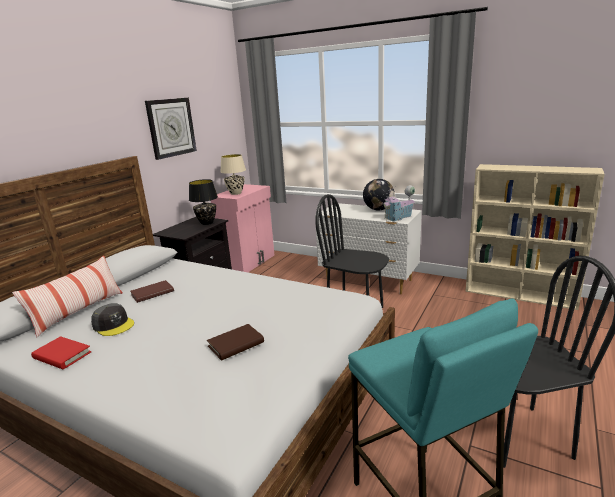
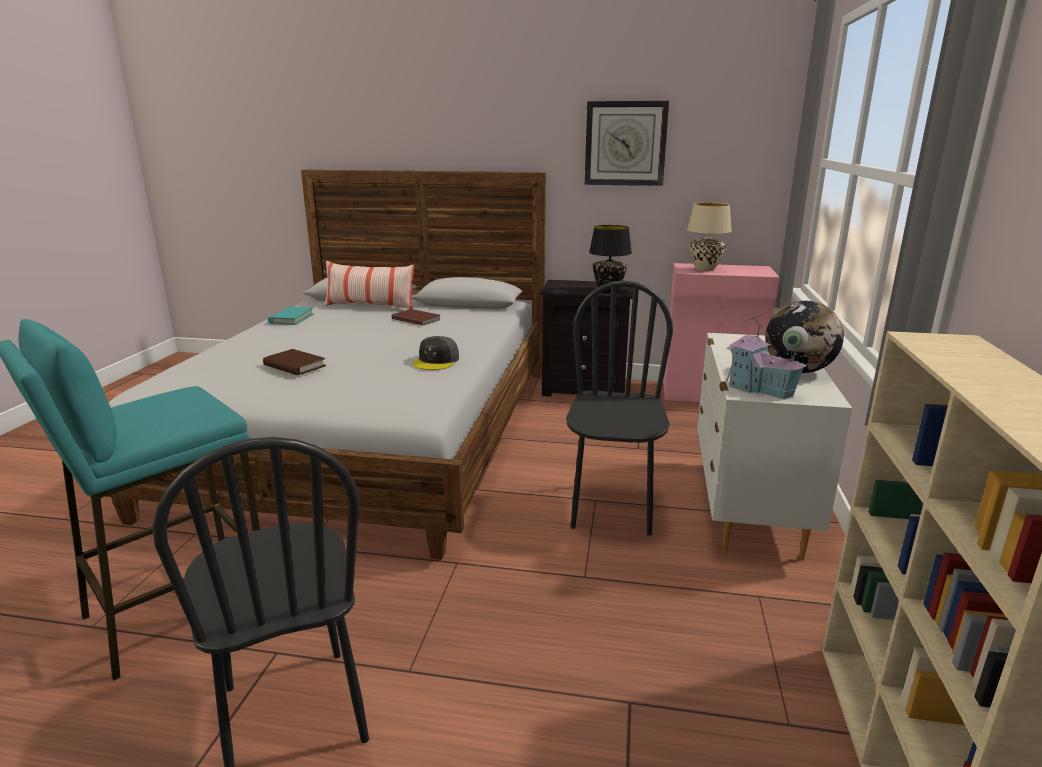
camera: 70 degrees right, 0 degrees up
red book [31,336,91,369] -> turquoise book [268,307,314,325]
grey cap [91,303,134,336] -> grey cap moved to [413,336,459,370]

